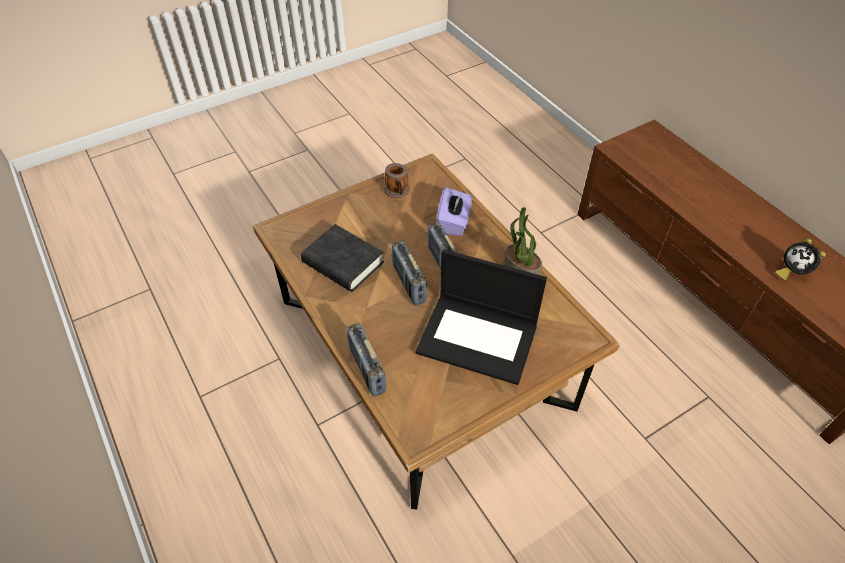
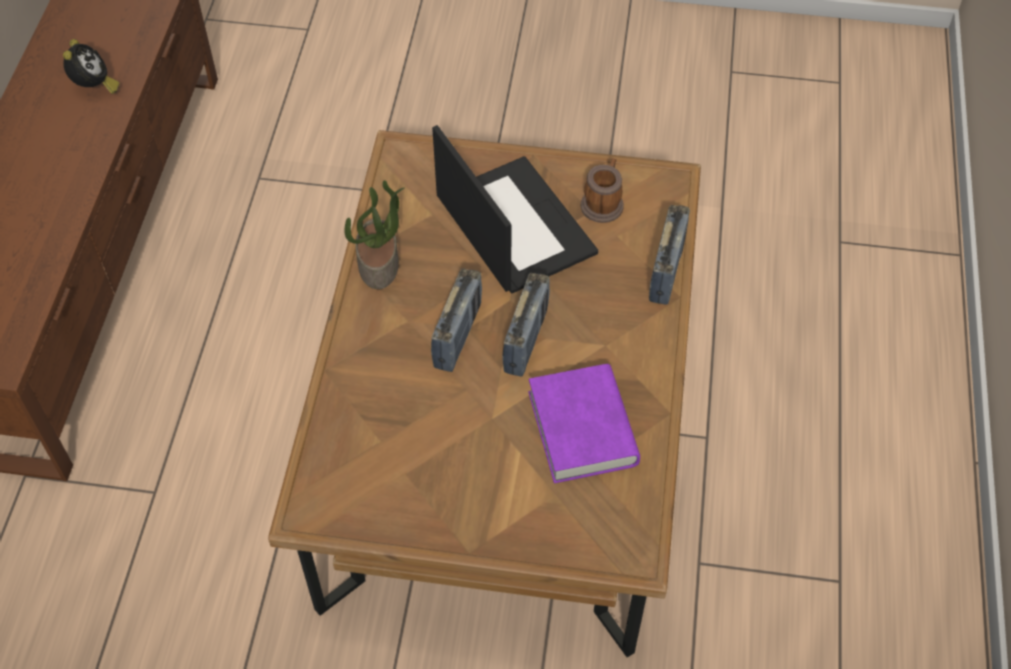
camera: 140 degrees left, 5 degrees up
black book [301,224,384,292] -> purple book [528,364,640,483]
mug [384,163,410,198] -> mug moved to [580,158,624,223]
purple tissue box [437,187,472,236] -> none

